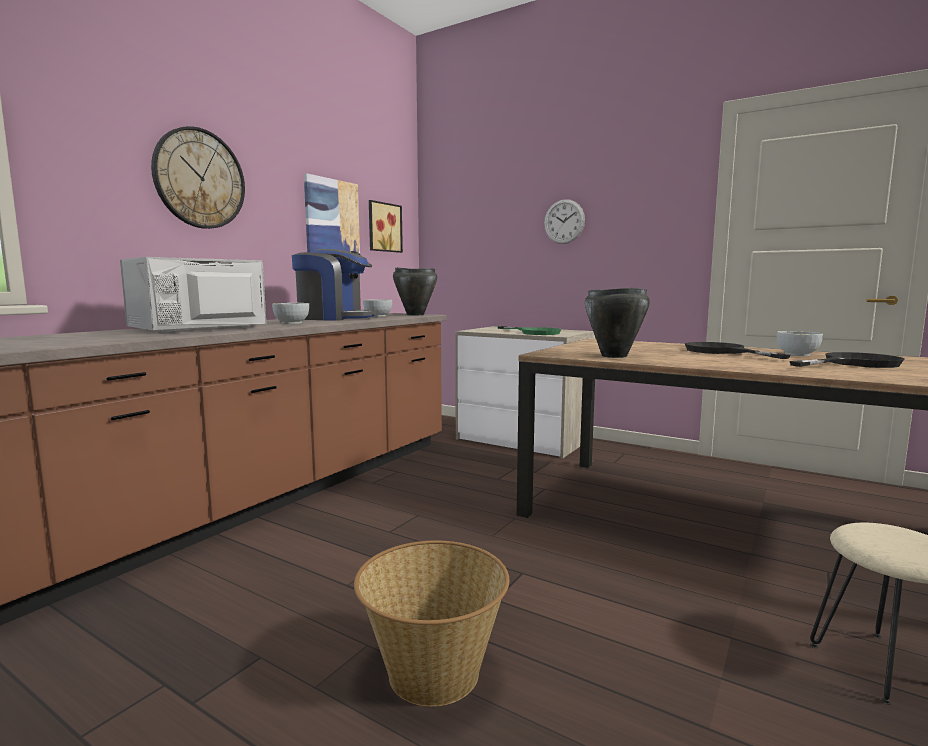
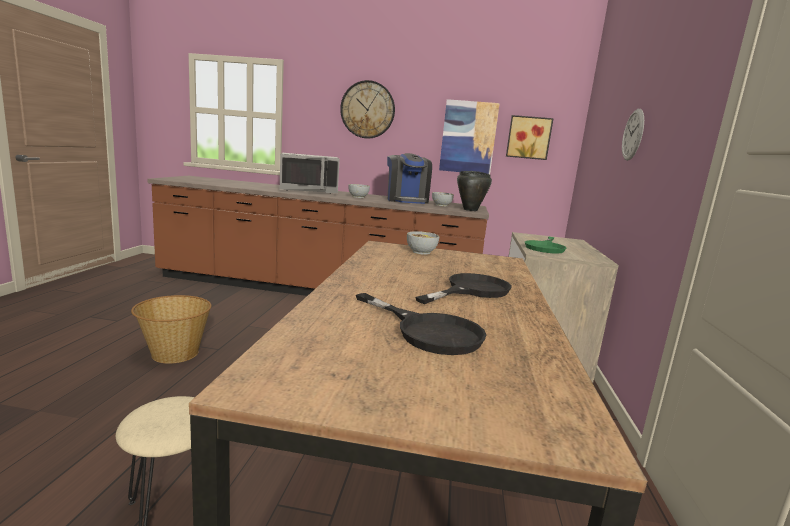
camera: 65 degrees right, 5 degrees up
grey microwave [120,257,266,333] -> grey microwave turned 150 degrees clockwise [280,153,340,194]
black cooking pot [585,288,650,358] -> none
bowl [777,331,823,356] -> bowl moved to [407,231,439,255]

